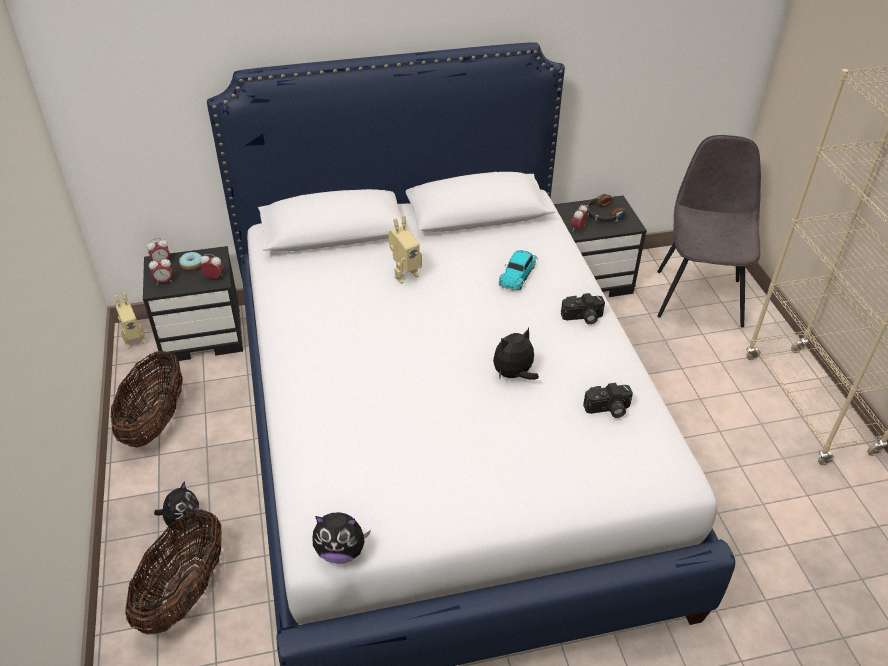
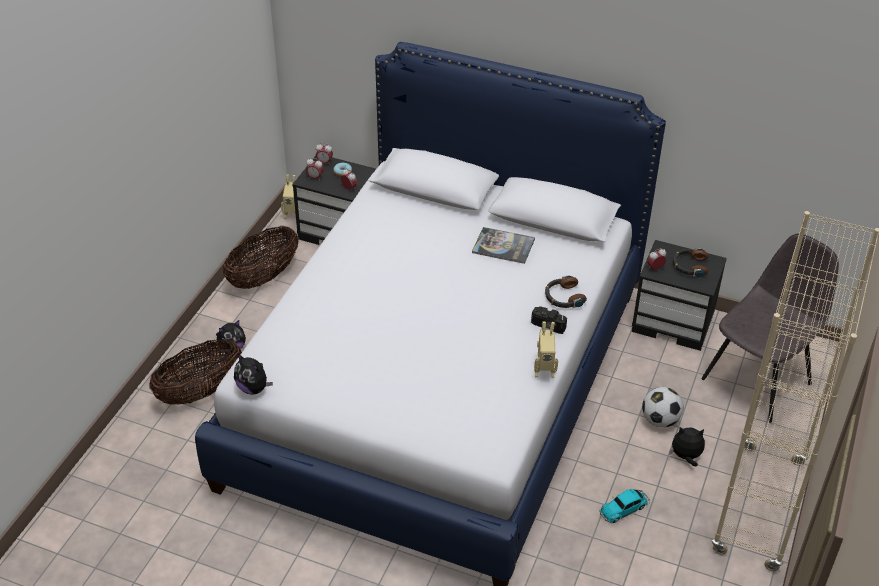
camera: 35 degrees right, 0 degrees up
toy robot [388,215,422,284] -> toy robot moved to [534,322,558,378]
plush toy [493,328,539,380] -> plush toy moved to [670,427,705,467]
toy car [499,250,538,291] -> toy car moved to [600,489,650,523]
camera [583,383,633,418] -> none
none -> book [472,227,535,264]
none -> headphones [545,275,587,308]
none -> football [642,387,683,427]

